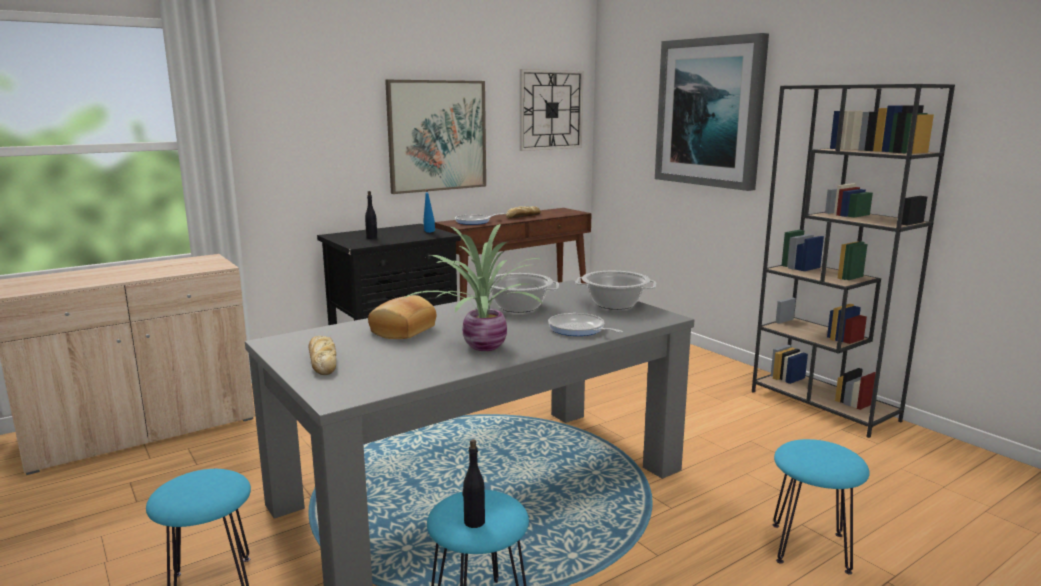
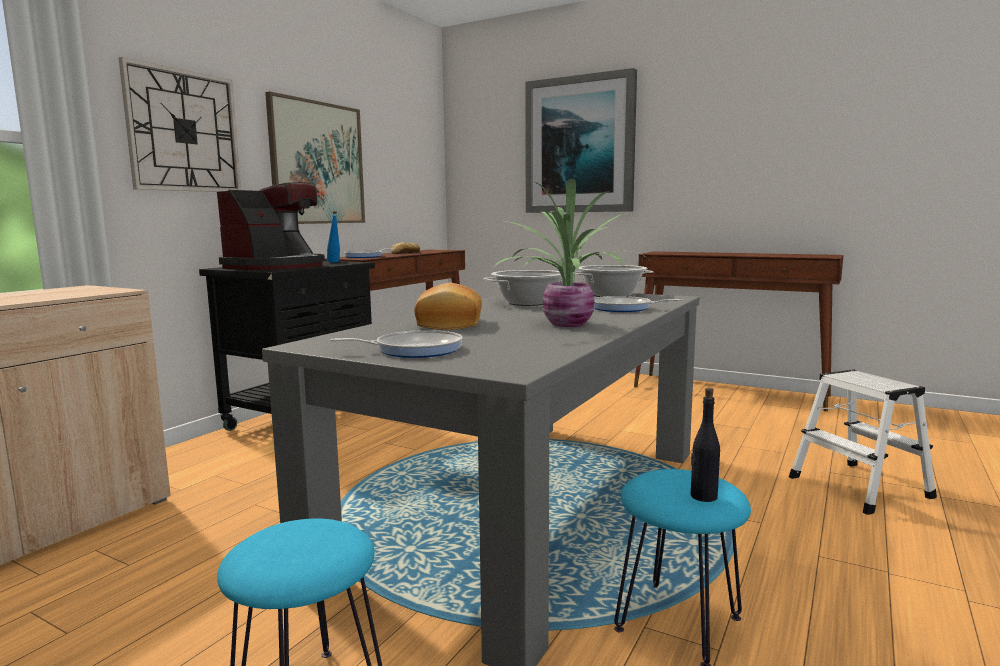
camera: 25 degrees left, 5 degrees down
bread [309,336,336,375] -> frying pan [330,330,463,358]
black bottle [365,191,377,239] -> coffee machine [217,182,325,270]
wall clock [520,69,584,151] -> wall clock moved to [119,57,241,192]
bookcase [752,84,955,438] -> brown console table [634,251,843,412]
turquoise stool [773,439,870,575] -> white step ladder [789,369,937,515]

